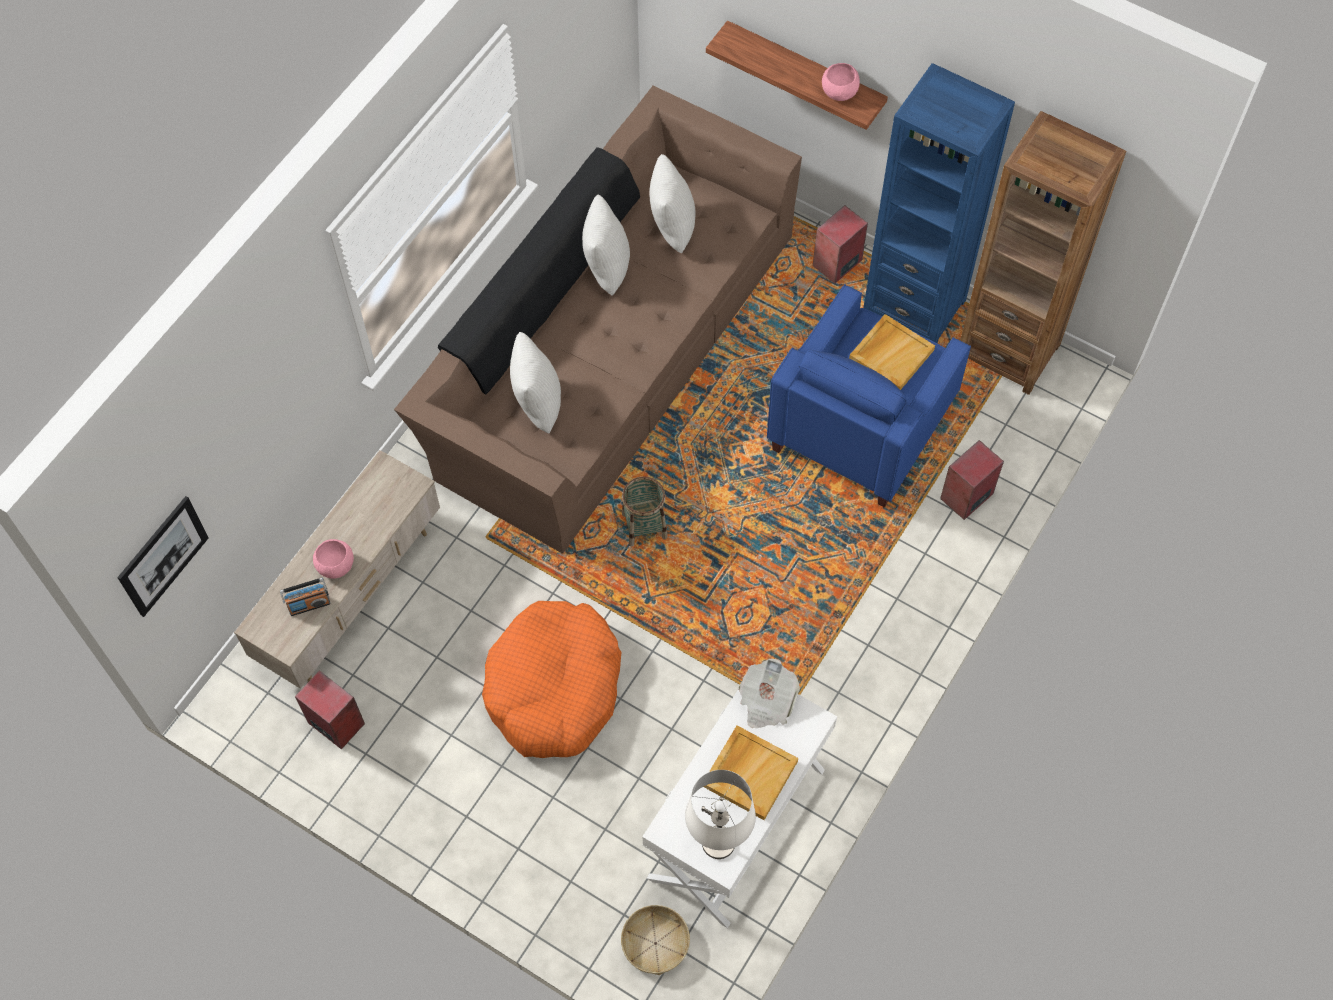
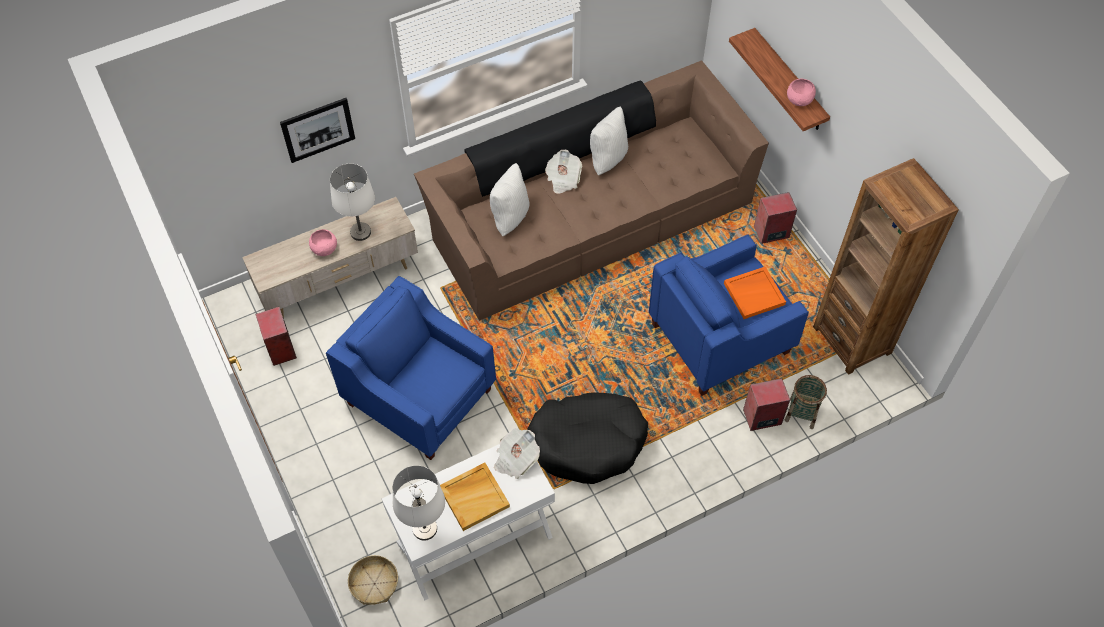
camera: 30 degrees right, 5 degrees down
picture [117,496,209,617] -> picture moved to [280,98,355,163]
radio [280,578,330,616] -> none
orange dog bed [482,601,621,758] -> blue armchair [326,276,496,460]
basket [622,476,667,546] -> basket moved to [785,375,827,429]
white pillow [649,154,696,253] -> none
beige tray [849,314,935,390] -> orange tray [724,267,786,319]
blue bookcase [863,63,1015,344] -> none
none -> white table lamp [330,164,375,241]
none -> black dog bed [527,392,648,484]
none -> newspaper [545,150,582,194]

